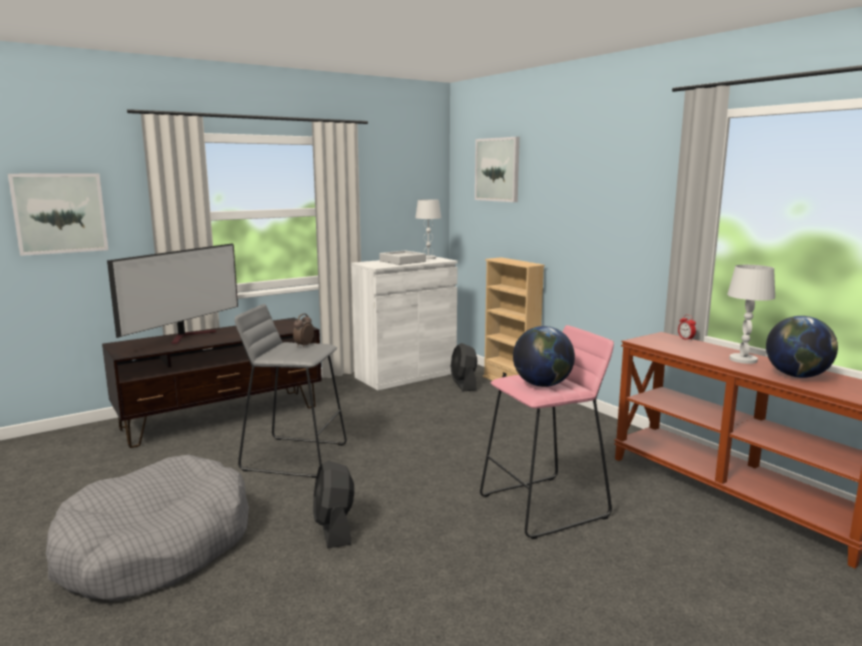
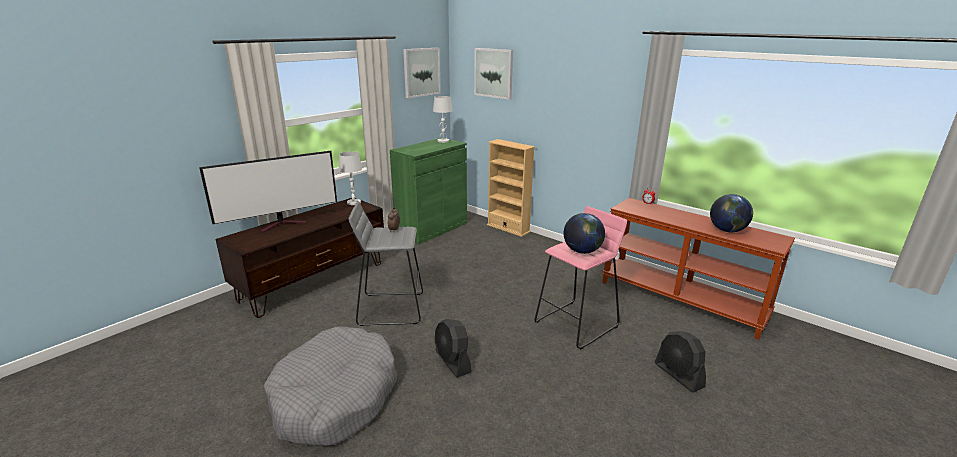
camera: 15 degrees left, 10 degrees up
picture [8,173,108,256] -> picture moved to [403,48,441,98]
television [107,243,238,344] -> television turned 45 degrees clockwise [199,151,337,232]
white cabinet [351,257,458,390] -> green cabinet [390,138,467,244]
grey tray [379,250,426,265] -> none
black fan [451,343,477,391] -> black fan moved to [655,331,706,392]
white table lamp [727,265,775,364] -> white table lamp moved to [339,152,362,205]

